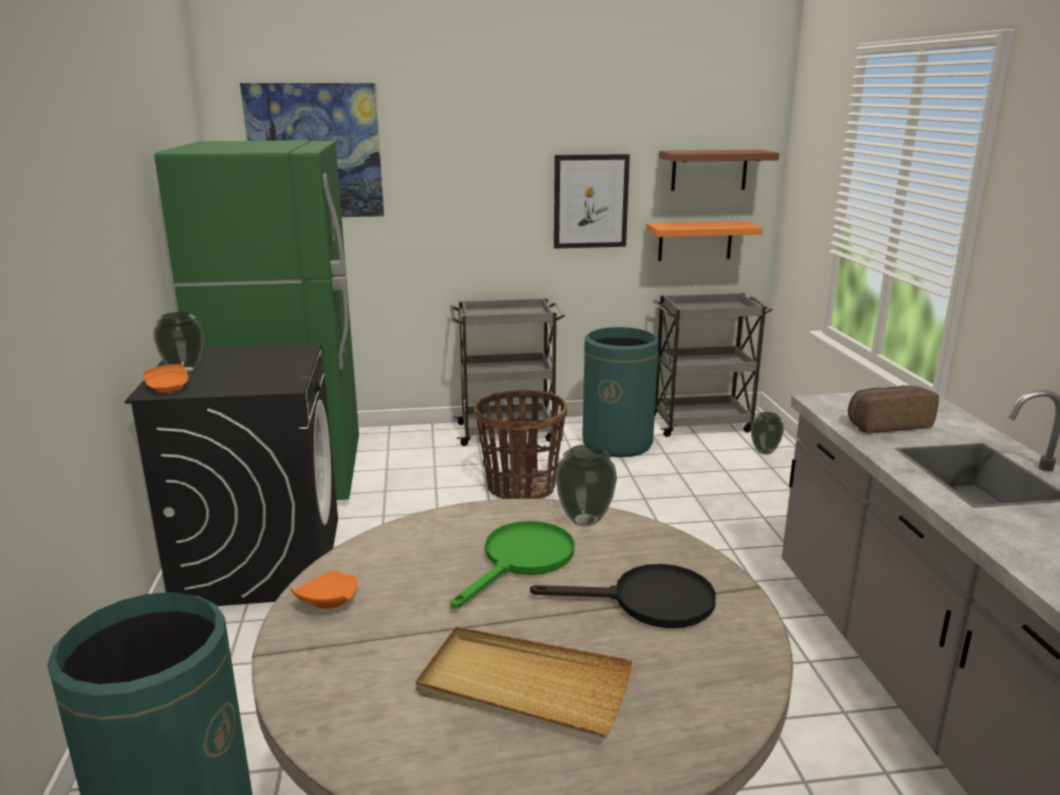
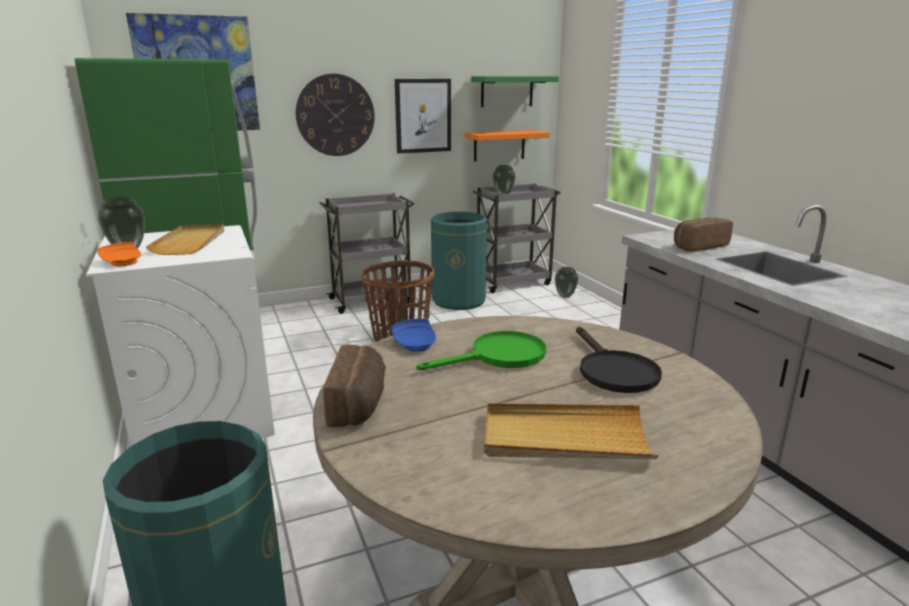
camera: 15 degrees left, 0 degrees up
black washing machine [125,343,338,606] -> white washing machine [86,225,275,447]
orange plate [290,571,358,609] -> bread [323,345,386,427]
green frying pan [450,521,575,609] -> green frying pan turned 45 degrees clockwise [416,331,547,371]
black frying pan [530,564,716,628] -> black frying pan turned 90 degrees clockwise [576,326,662,393]
vase [555,445,617,526] -> vase moved to [492,165,516,195]
brown shelf [659,150,779,191] -> green shelf [471,76,559,107]
none -> beige tray [146,224,224,255]
none -> wall clock [296,74,375,156]
none -> blue plate [391,319,436,352]

